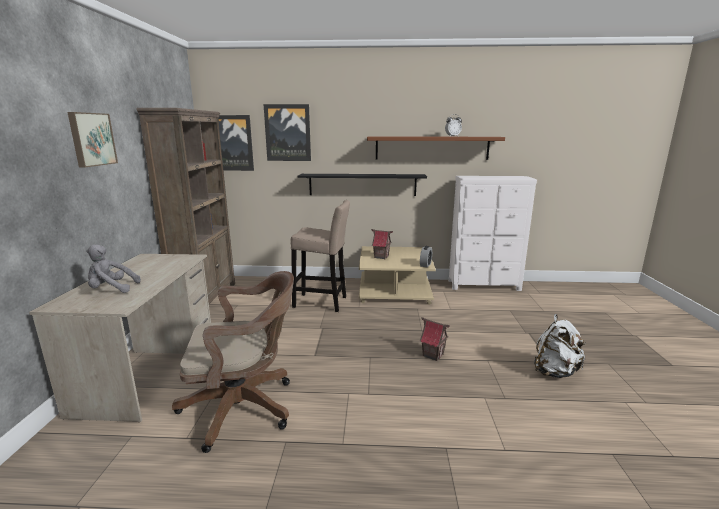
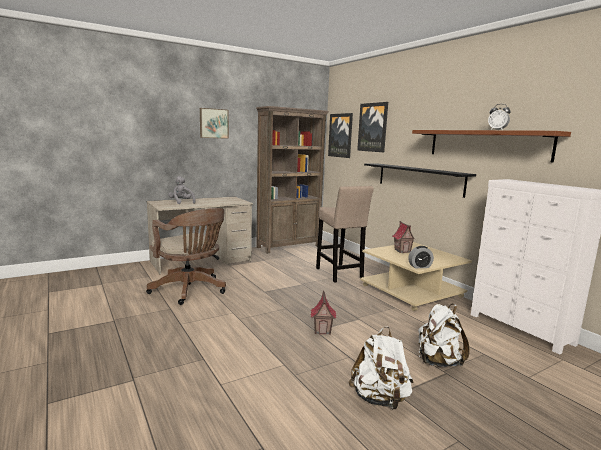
camera: 55 degrees right, 5 degrees down
none -> white backpack [418,304,470,367]

